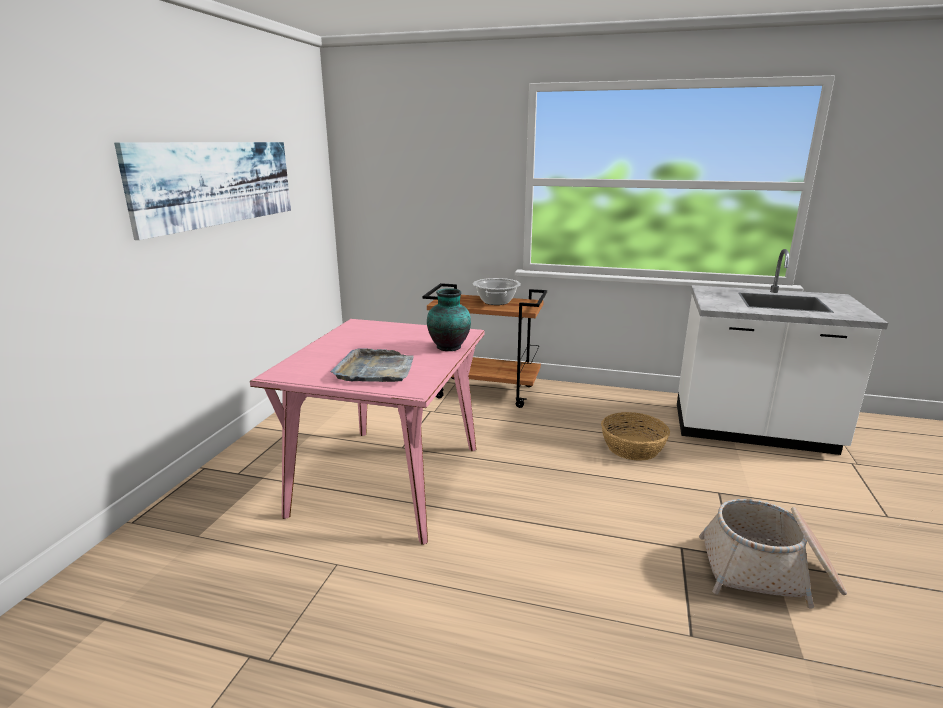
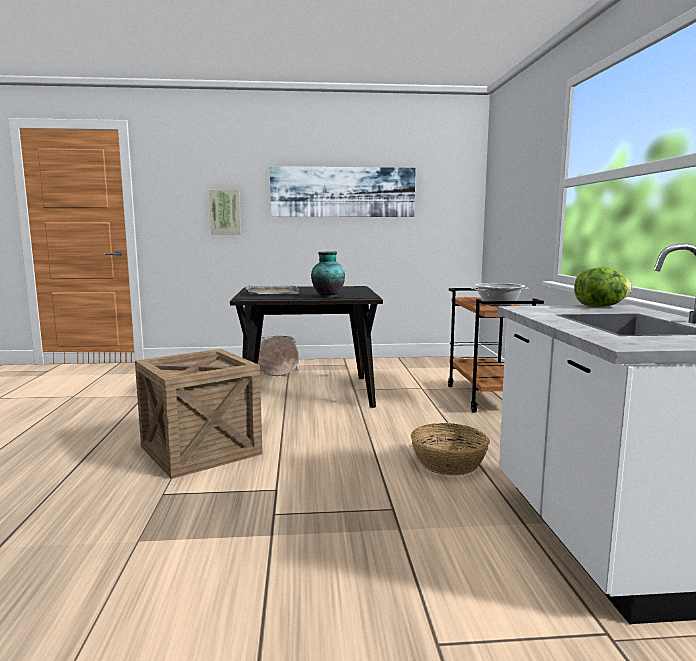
camera: 70 degrees right, 10 degrees down
pink dining table [250,319,485,545] -> black dining table [230,286,383,408]
basket [699,499,847,608] -> basket moved to [258,336,300,376]
none -> crate [135,349,263,479]
none -> picture [209,190,241,234]
none -> lettuce [574,267,632,307]

